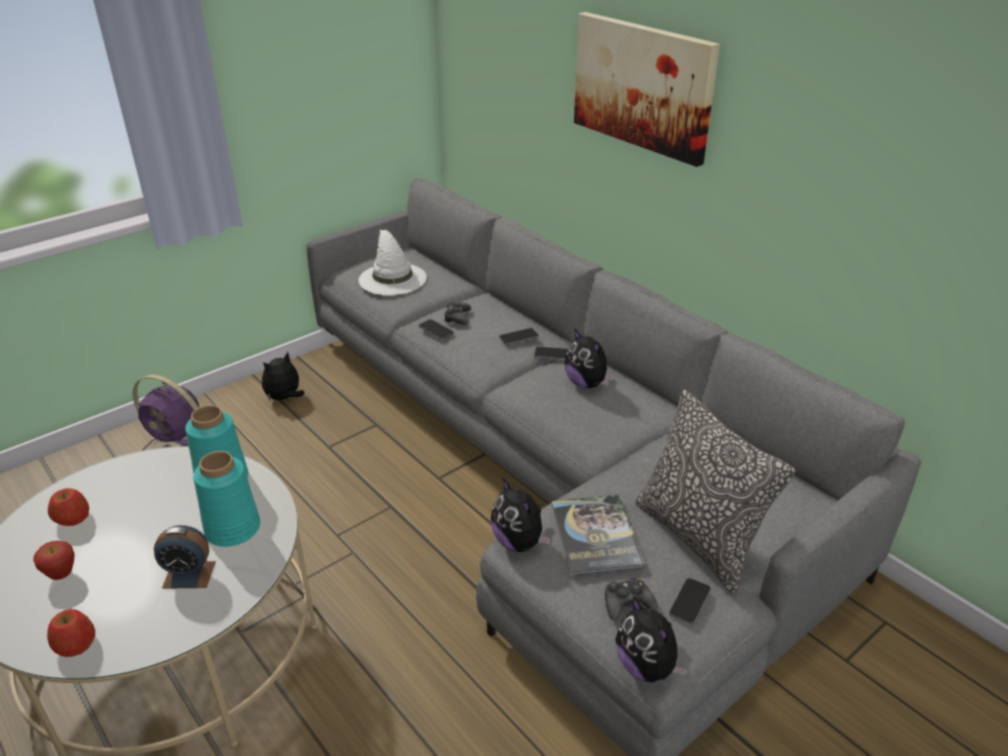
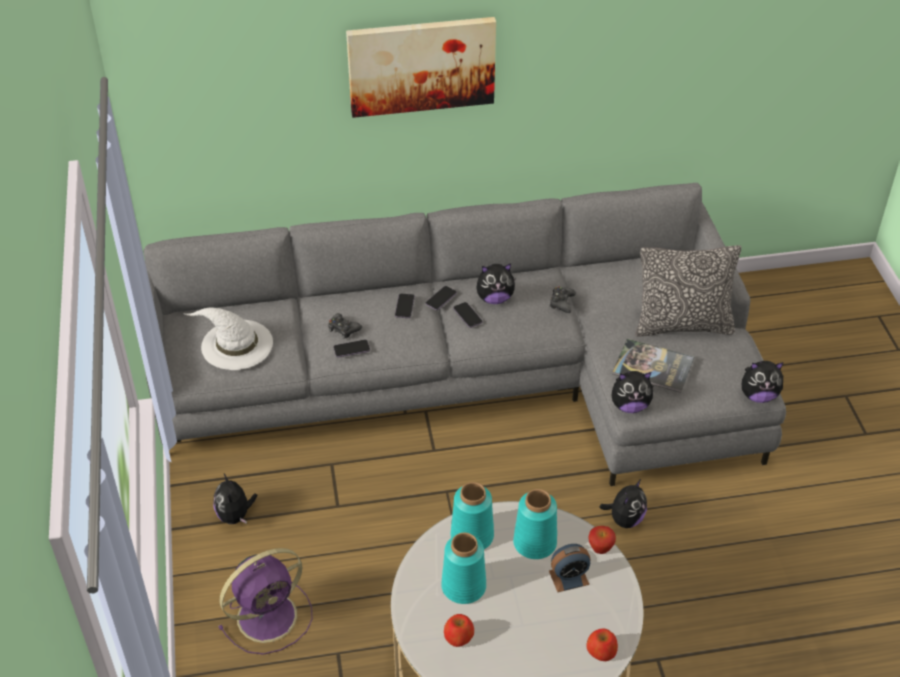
camera: 60 degrees left, 10 degrees up
apple [33,541,74,580] -> apple moved to [589,526,616,554]
alarm clock [154,525,216,589] -> alarm clock turned 45 degrees clockwise [549,544,590,592]
black game controller [605,578,658,620] -> black game controller moved to [549,287,576,313]
phone [669,578,711,625] -> phone moved to [453,302,483,328]
none -> turquoise vase [441,533,486,604]
none -> plush toy [600,479,647,528]

